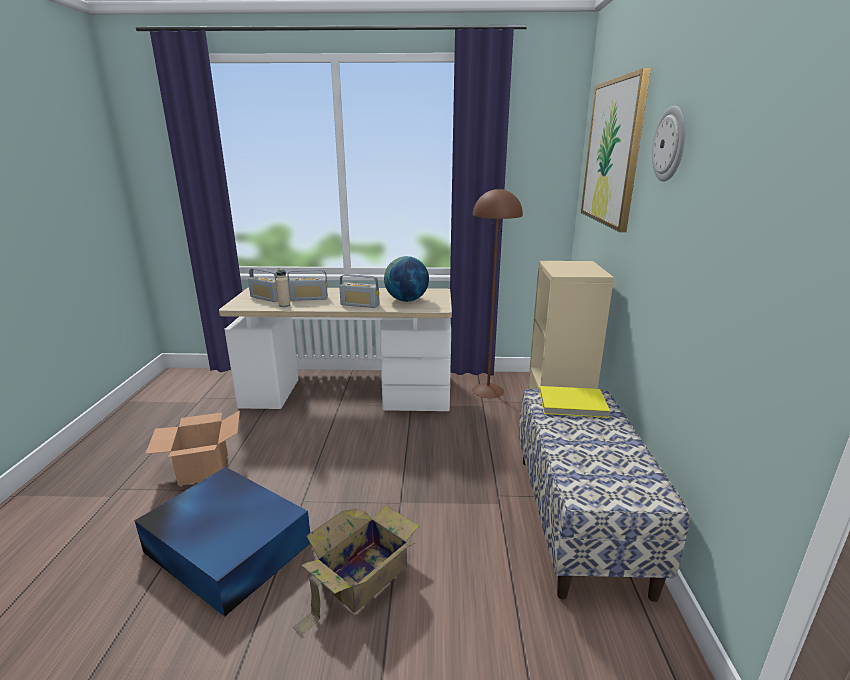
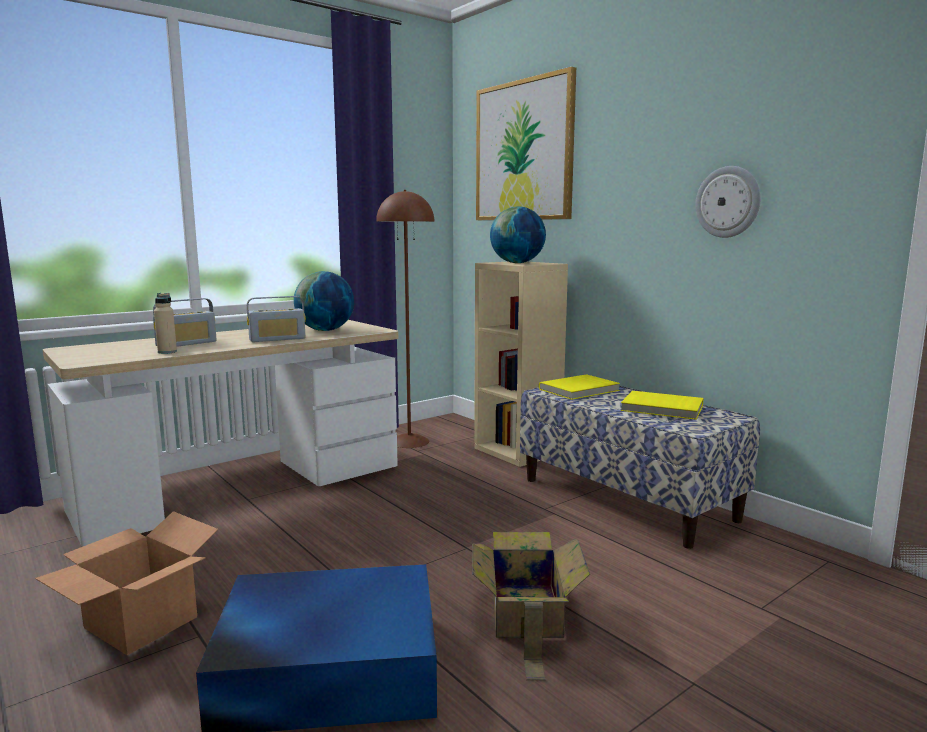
camera: 40 degrees left, 10 degrees down
radio [248,268,278,302] -> none
wall clock [652,106,686,182] -> wall clock moved to [695,166,761,238]
none -> globe [490,206,546,263]
none -> yellow book [621,391,703,420]

